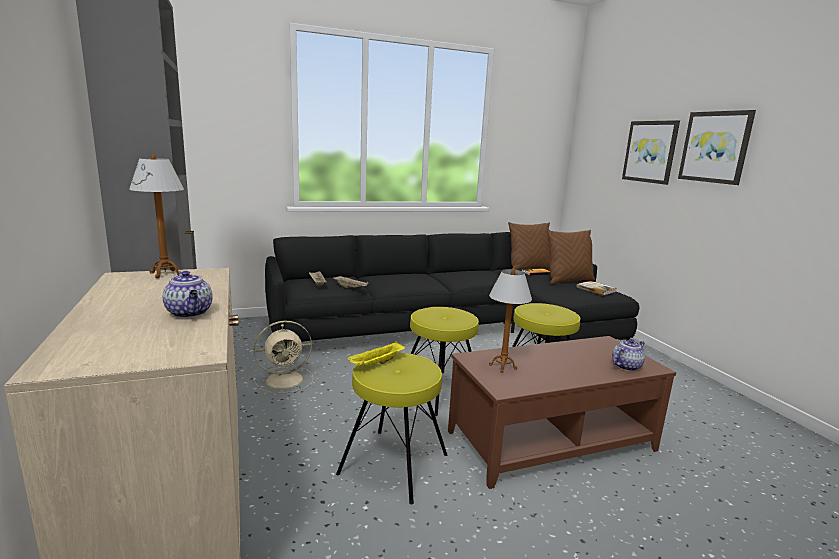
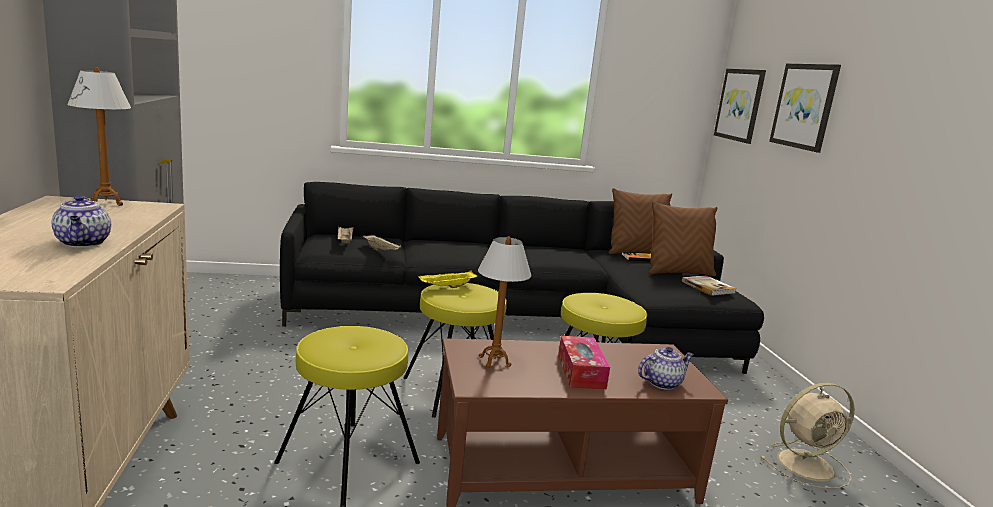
camera: 10 degrees right, 0 degrees up
beige fan [253,321,313,393] -> beige fan moved to [760,382,855,489]
yellow tray [347,341,405,365] -> yellow tray moved to [418,271,477,288]
picture [678,110,756,185] -> picture moved to [714,69,766,144]
none -> tissue box [558,336,610,389]

